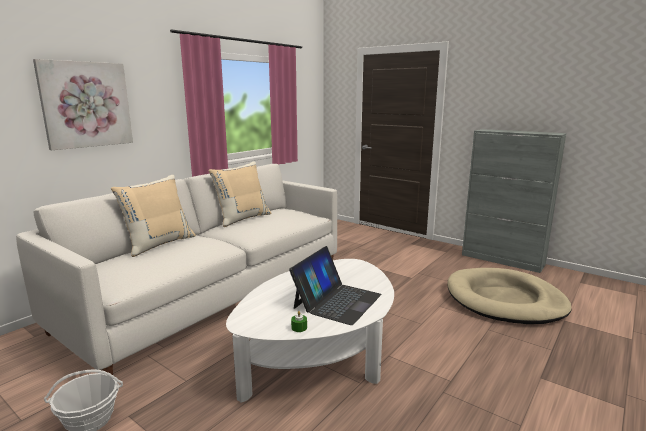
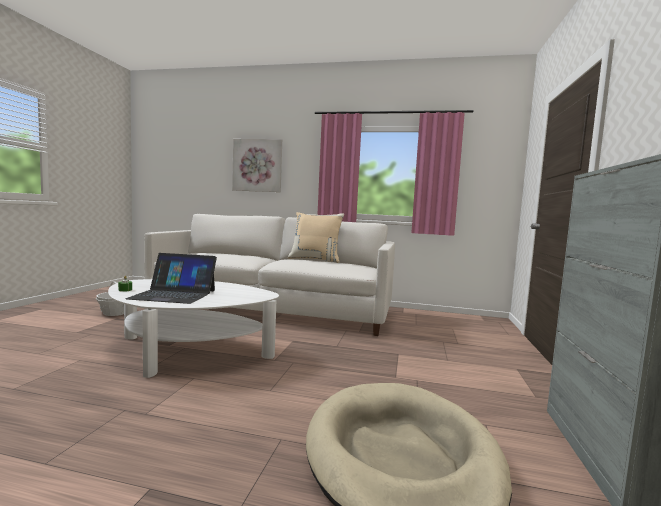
camera: 65 degrees right, 10 degrees down
beige pillow [111,175,196,257] -> none

